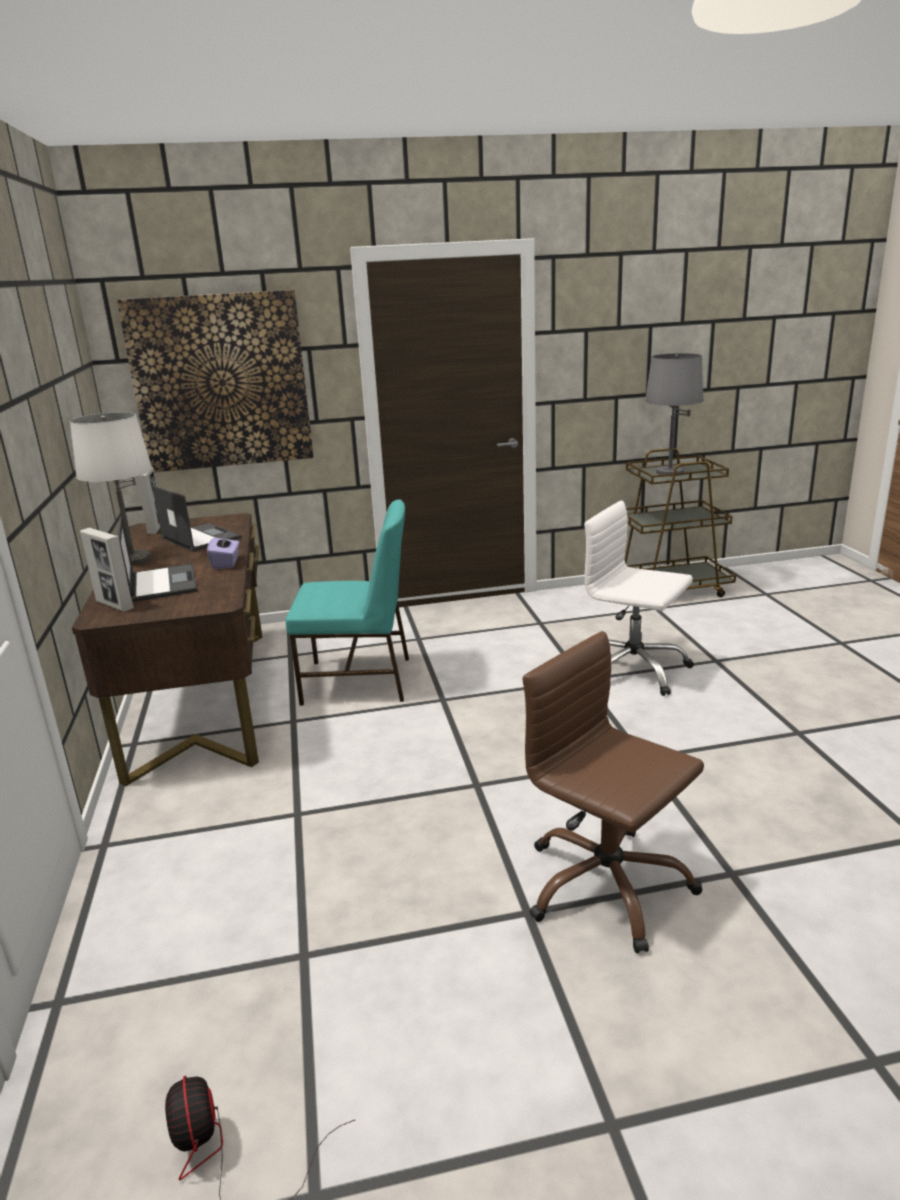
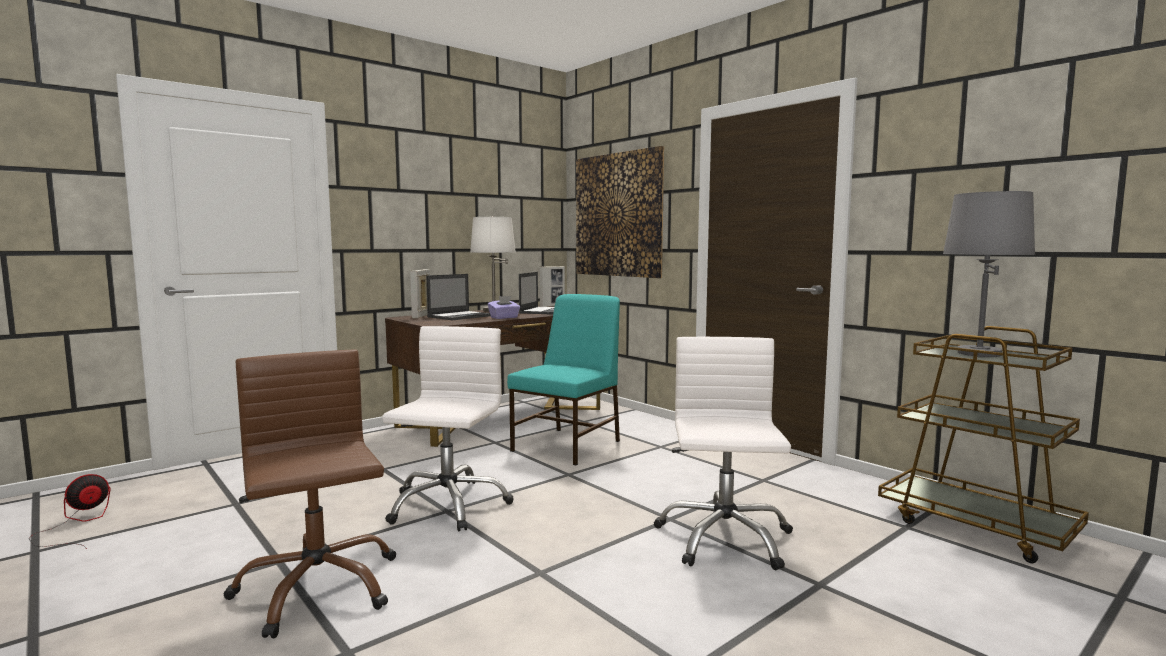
camera: 60 degrees right, 15 degrees down
turquoise chair [286,499,409,705] -> turquoise chair turned 120 degrees counterclockwise [507,294,620,465]
brown office chair [523,631,704,953] -> brown office chair turned 45 degrees counterclockwise [223,350,396,638]
none -> white office chair [382,326,513,532]

